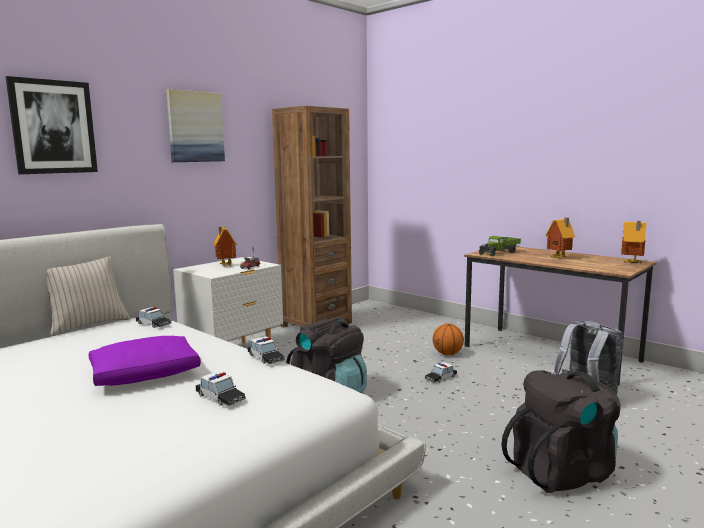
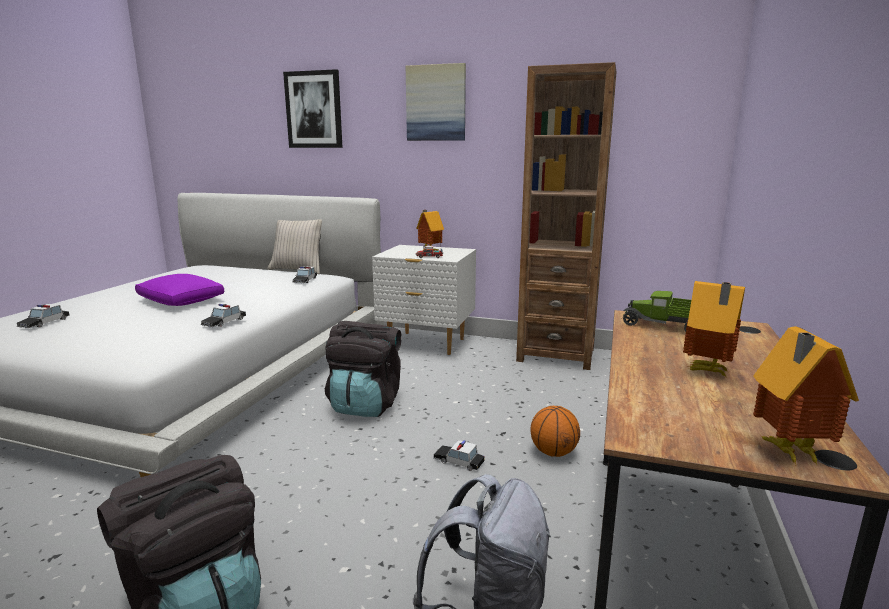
camera: 65 degrees right, 5 degrees up
toy car [196,371,246,406] -> toy car moved to [17,304,70,328]

